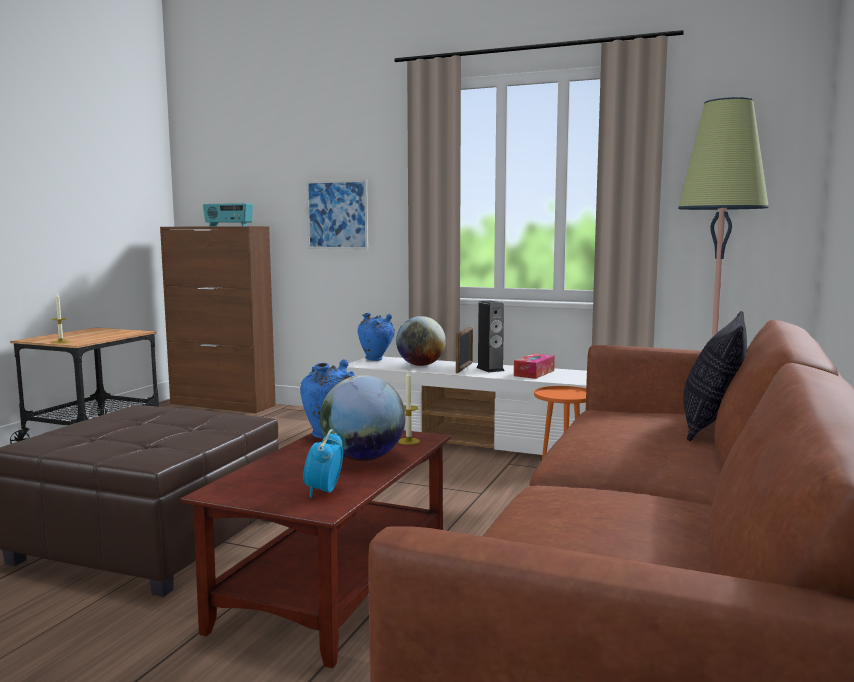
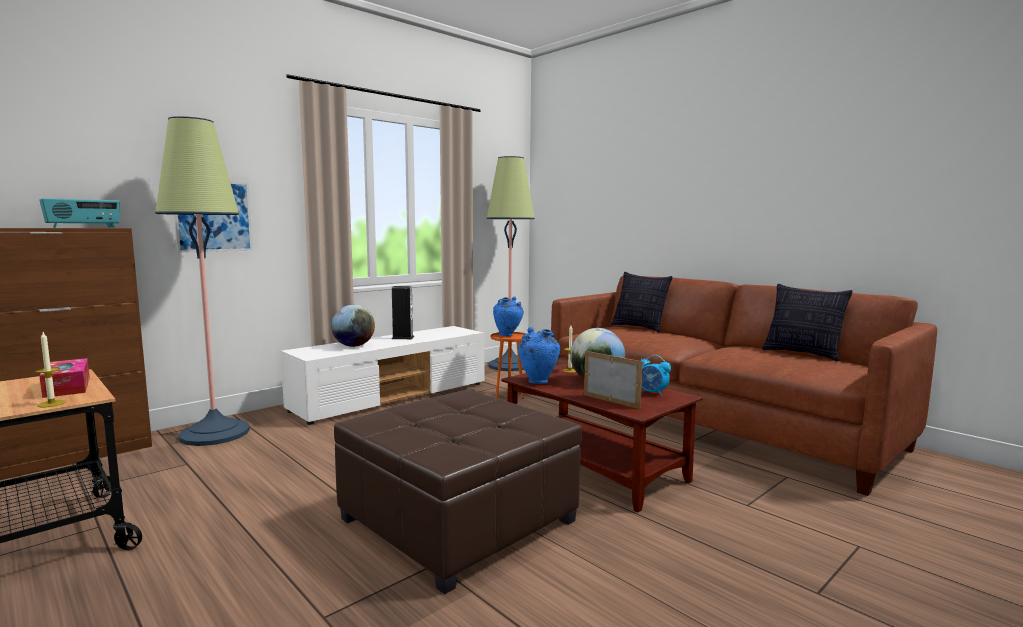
camera: 65 degrees left, 0 degrees up
blue vase [358,313,395,361] -> blue vase moved to [493,296,524,336]
picture frame [456,327,473,373] -> picture frame moved to [584,351,643,409]
tissue box [514,354,555,379] -> tissue box moved to [39,358,90,398]
none -> floor lamp [155,116,250,446]
none -> pillow [762,284,853,362]

